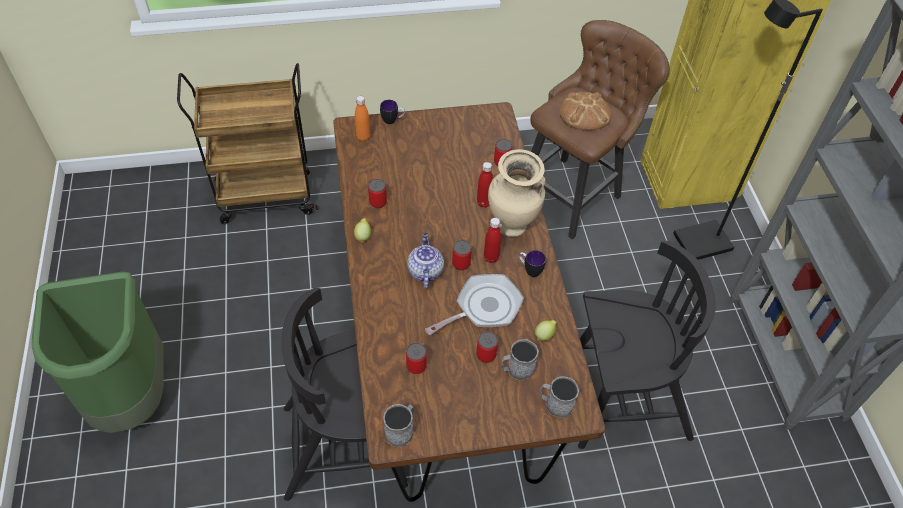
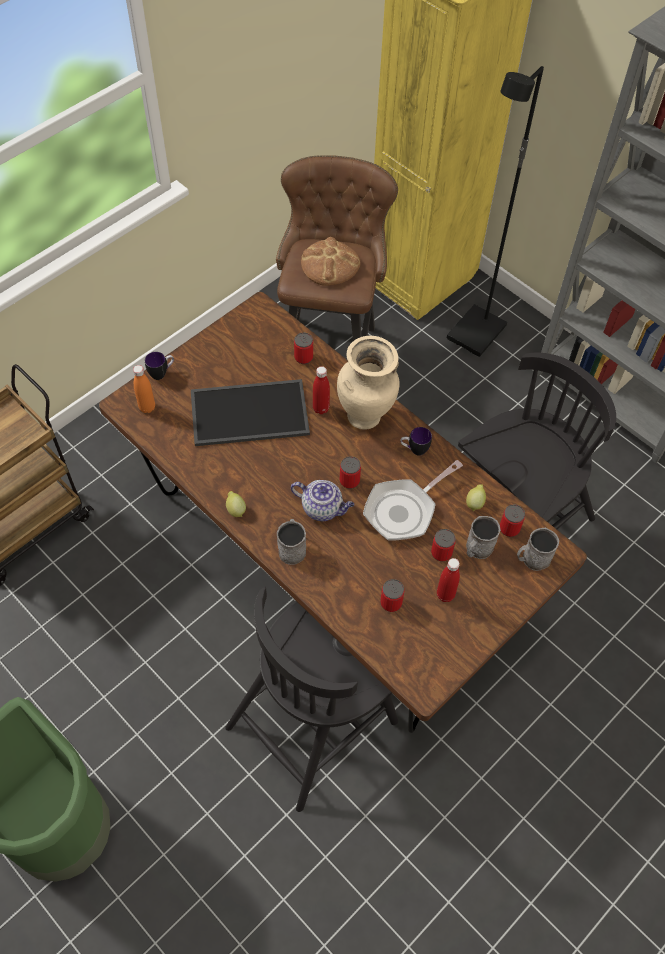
camera: 35 degrees left, 5 degrees up
can [368,179,387,208] -> can moved to [500,504,525,537]
grey mug [383,404,414,447] -> grey mug moved to [277,519,306,565]
teapot [407,232,444,288] -> teapot turned 150 degrees clockwise [291,480,354,521]
frying pan [425,274,524,335] -> frying pan turned 150 degrees counterclockwise [363,460,463,541]
red bottle [484,218,501,263] -> red bottle moved to [437,558,460,602]
none -> tray [191,379,310,446]

